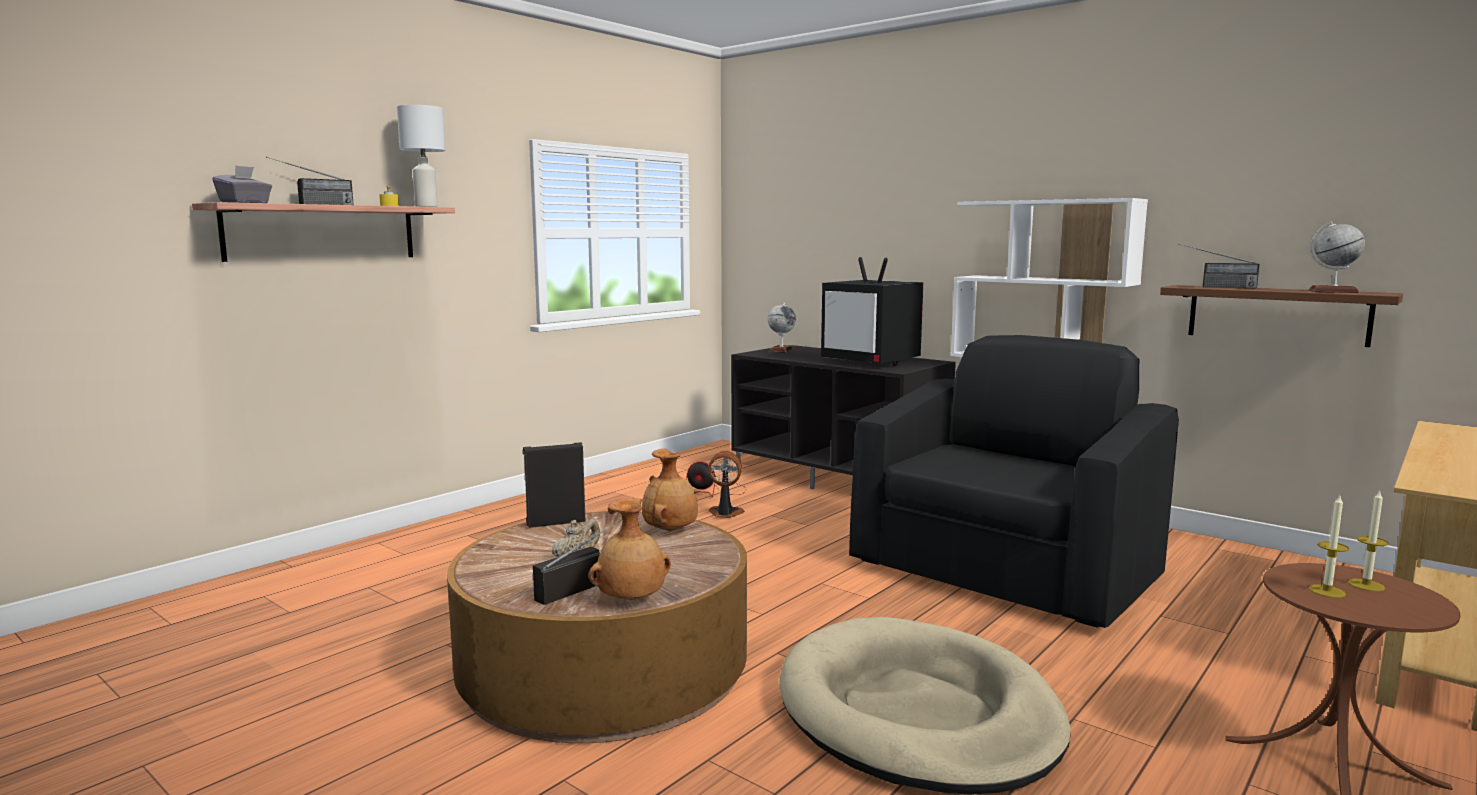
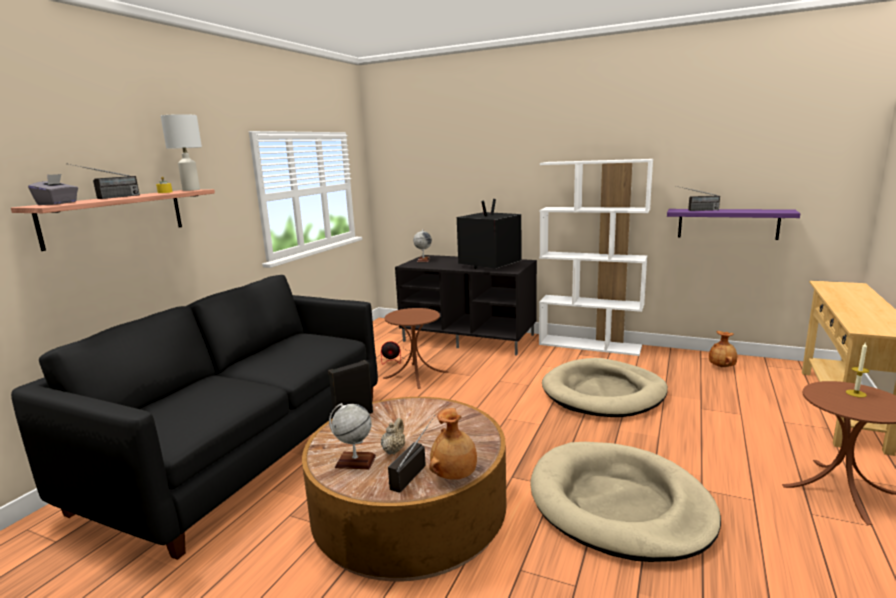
camera: 15 degrees left, 5 degrees up
brown vase [642,449,698,531] -> brown vase moved to [709,331,737,367]
fan [708,451,745,518] -> brown side table [383,308,448,389]
television [821,257,923,366] -> television turned 105 degrees clockwise [457,199,522,269]
black armchair [849,335,1179,628] -> beige dog bed [542,358,668,417]
brown shelf [1160,285,1403,347] -> purple shelf [667,209,800,240]
globe [1308,221,1365,293] -> globe moved to [329,403,376,469]
candle [1309,496,1349,598] -> none
none -> black sofa [11,275,378,560]

